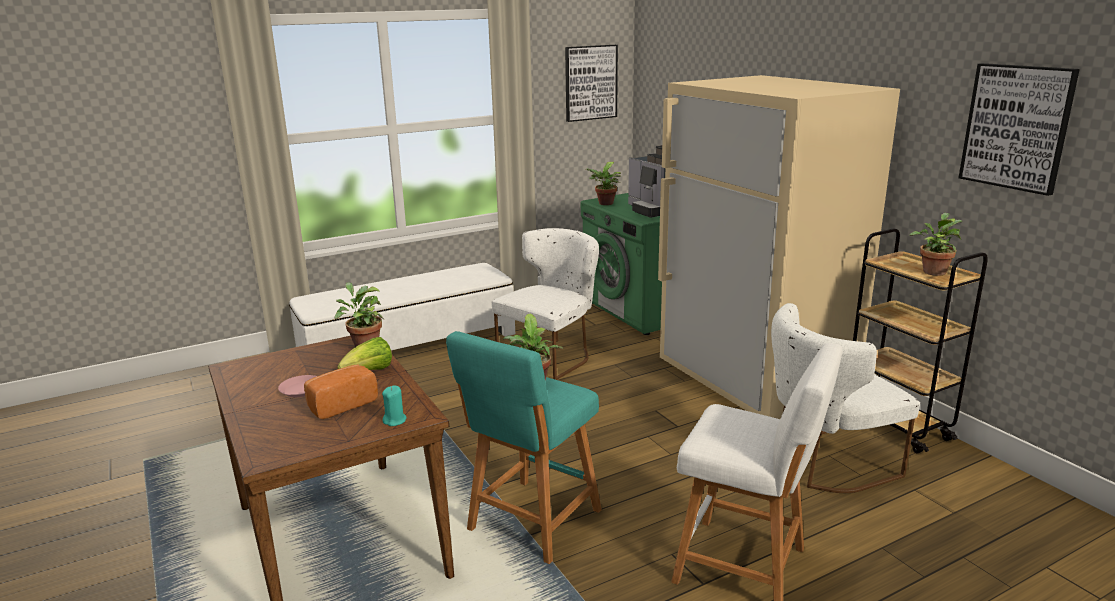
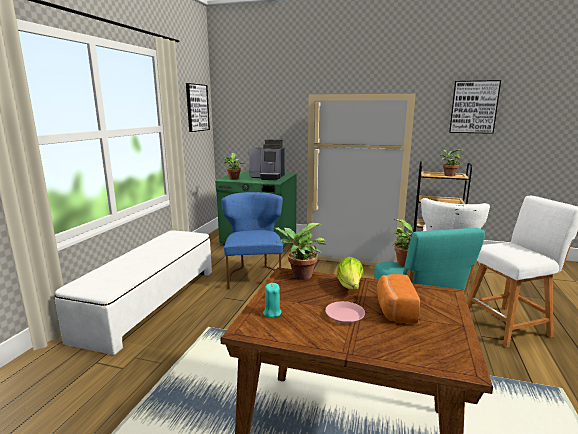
camera: 45 degrees left, 5 degrees down
turquoise candle [382,385,406,426] -> turquoise candle moved to [263,283,281,318]
white chair [492,228,599,380] -> blue chair [222,192,283,289]

